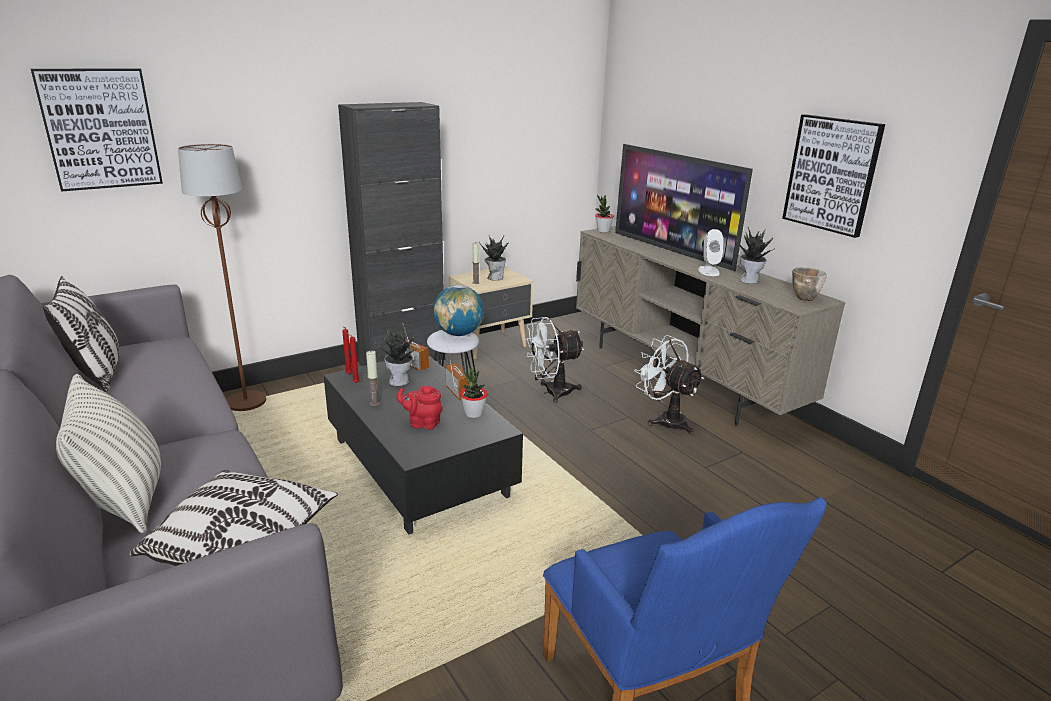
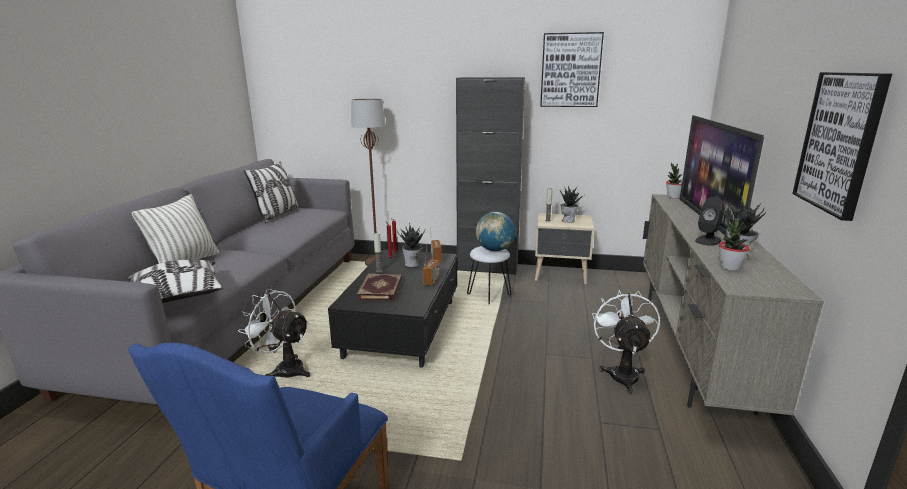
camera: 45 degrees right, 5 degrees down
picture [31,68,163,192] -> picture moved to [540,32,604,107]
red teapot [396,386,443,430] -> book [357,273,402,301]
potted plant [460,367,488,418] -> potted plant moved to [719,218,749,271]
white fan [525,317,584,403] -> white fan moved to [238,289,310,377]
white speaker [698,229,723,276] -> black speaker [695,197,725,246]
bowl [792,267,827,301] -> none

